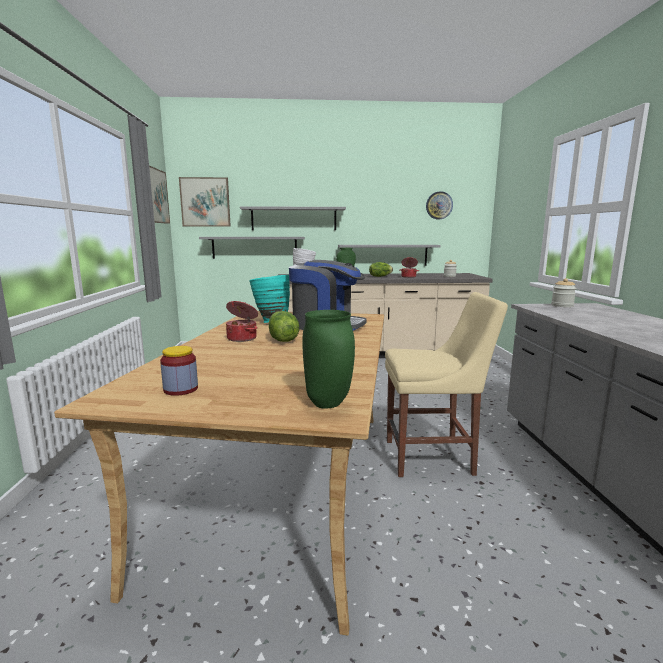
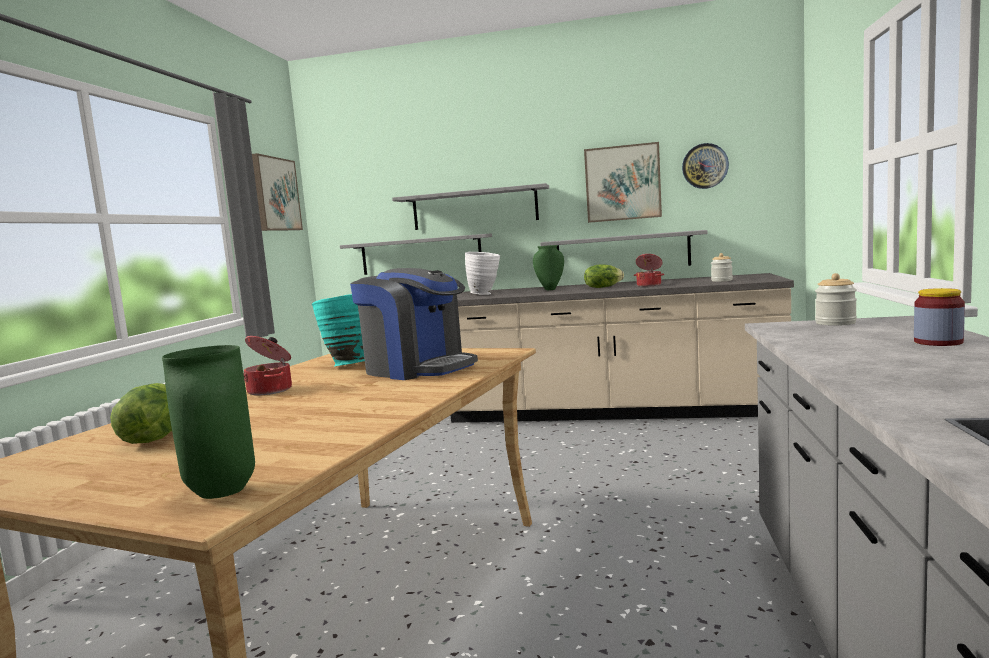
camera: 15 degrees right, 5 degrees down
jar [160,346,198,396] -> jar moved to [914,288,965,346]
picture [179,177,231,226] -> picture moved to [584,142,662,223]
lettuce [269,311,299,342] -> lettuce moved to [110,383,172,444]
beige chair [385,292,508,477] -> none

